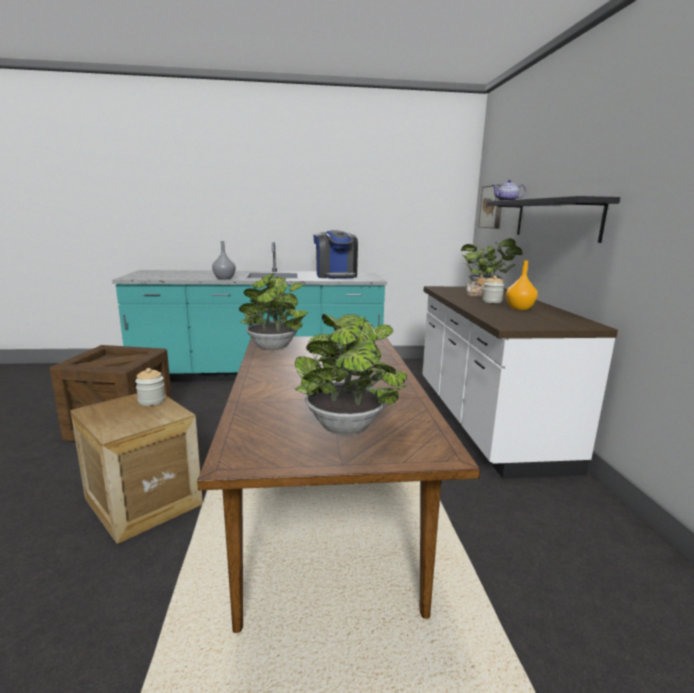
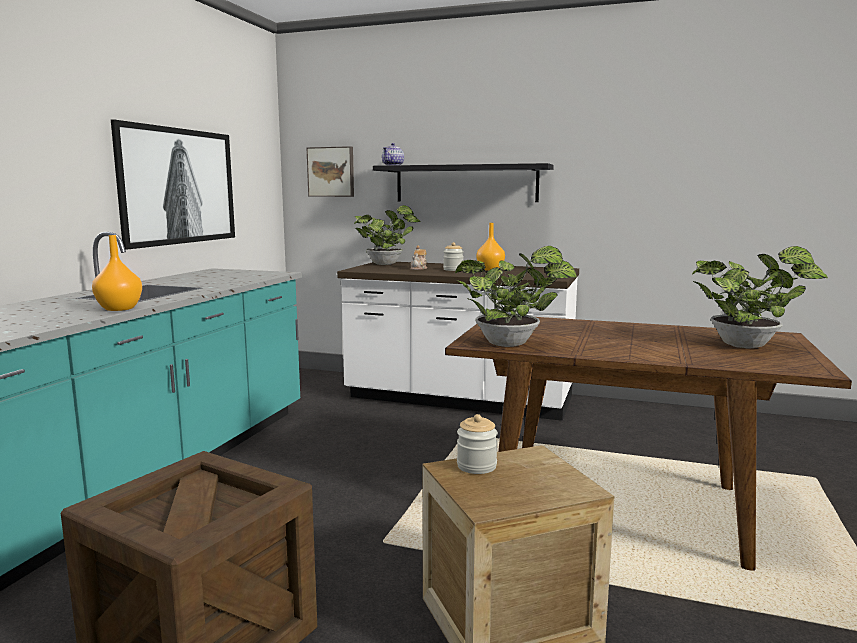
camera: 65 degrees left, 5 degrees down
grey vase [212,241,236,280] -> orange vase [92,235,142,311]
coffee machine [313,230,358,279] -> none
none -> picture [111,119,235,250]

